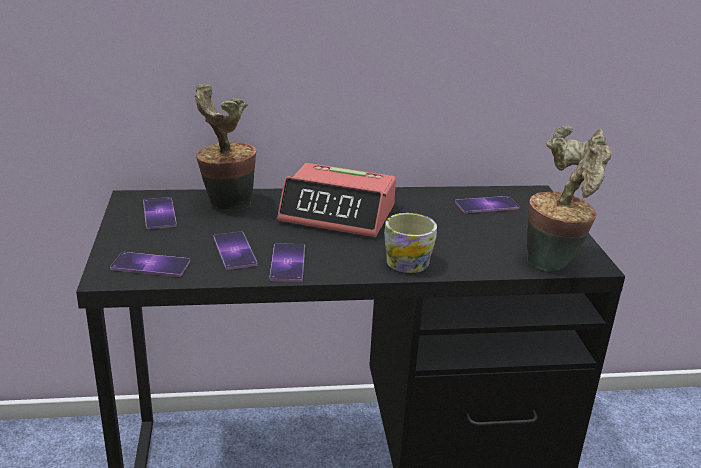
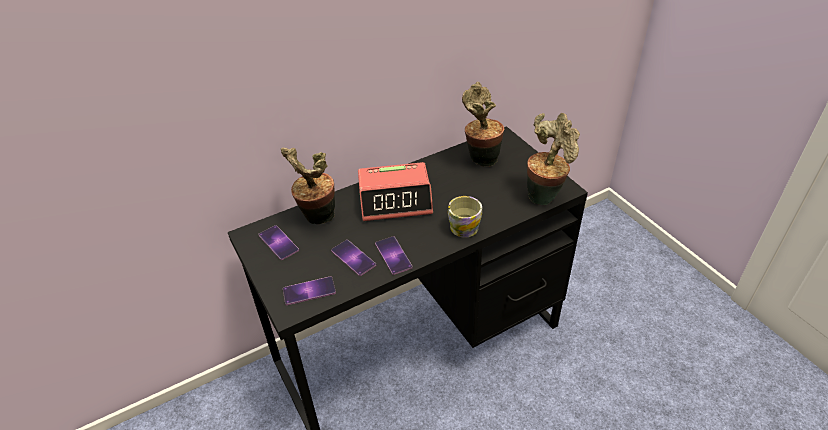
camera: 20 degrees left, 15 degrees up
phone [455,196,520,213] -> potted plant [462,82,504,167]

